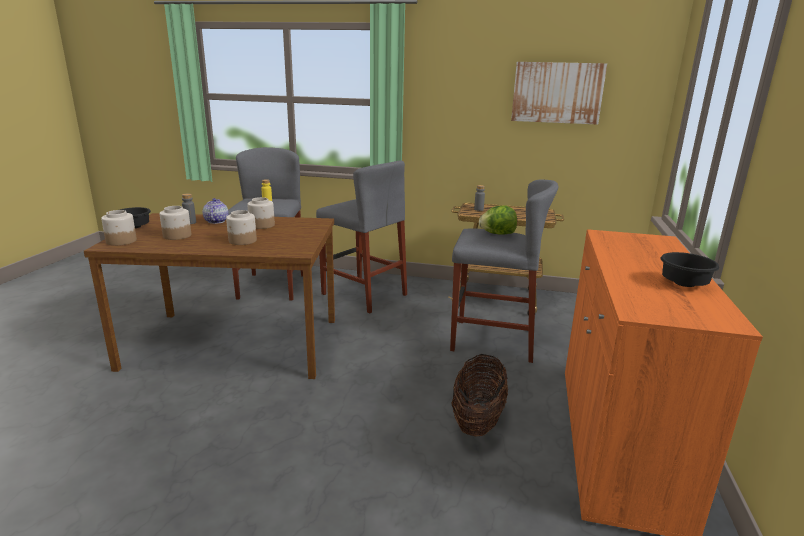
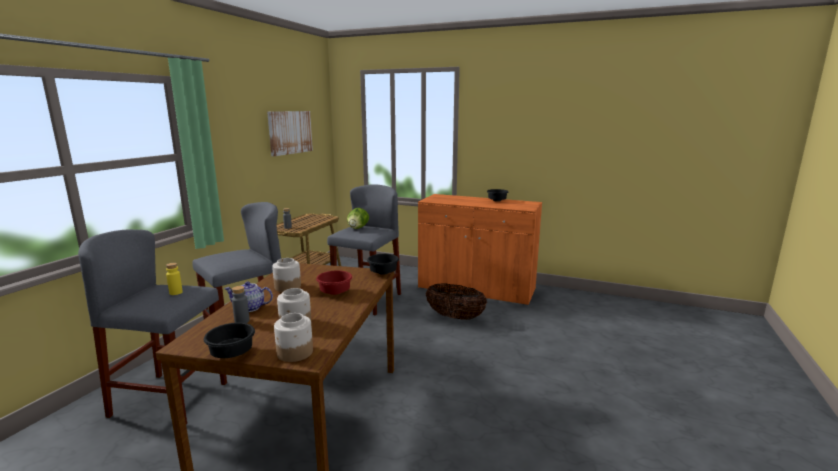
camera: 80 degrees left, 5 degrees down
jar [226,210,257,245] -> red bowl [316,271,352,295]
none -> black bowl [367,254,399,275]

